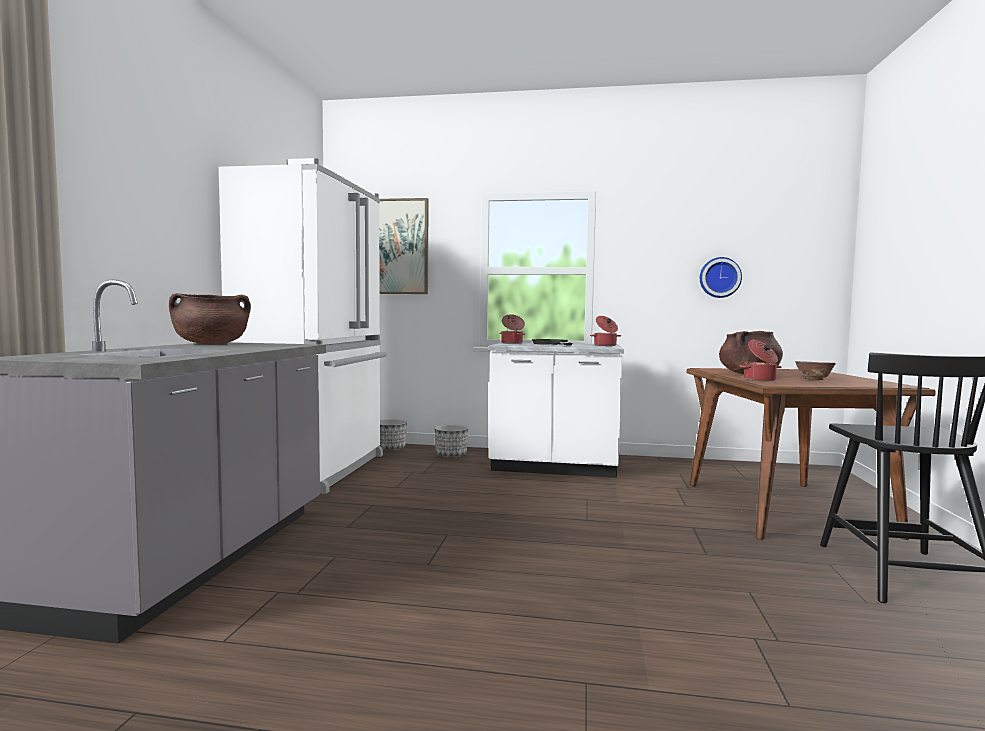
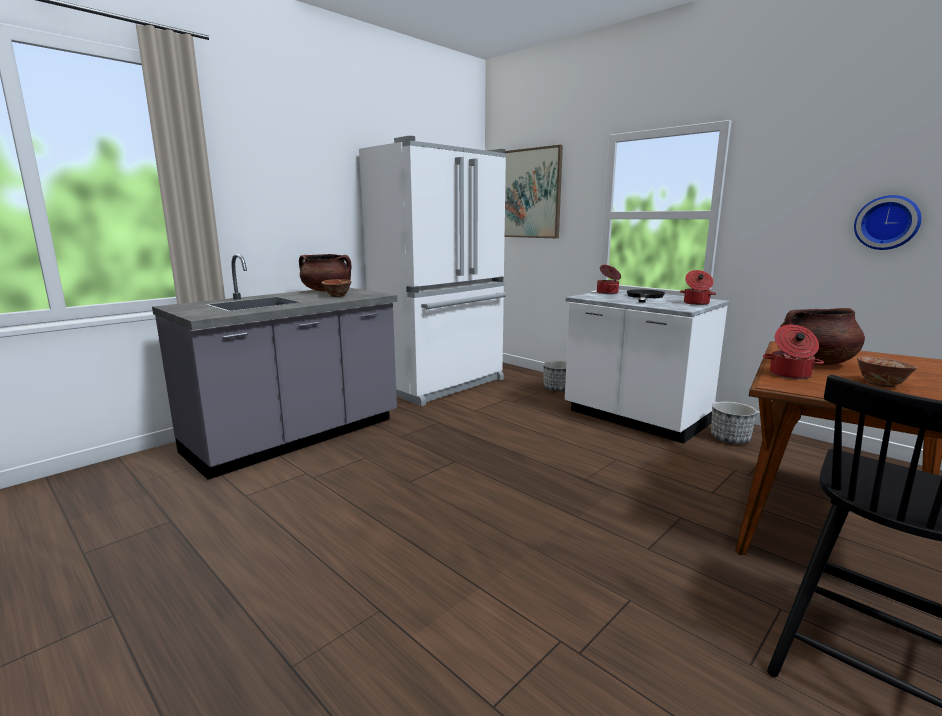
camera: 35 degrees right, 10 degrees up
planter [379,419,407,451] -> planter moved to [711,401,757,444]
none -> bowl [321,279,352,297]

